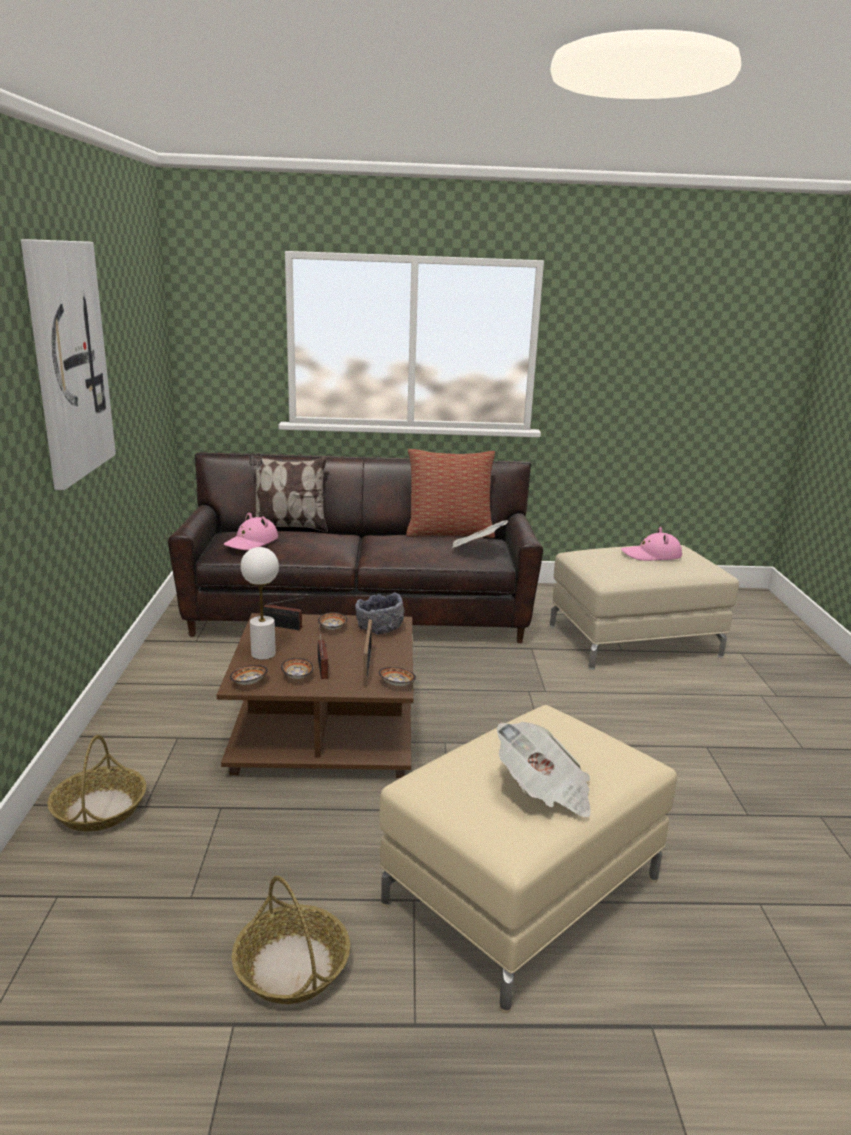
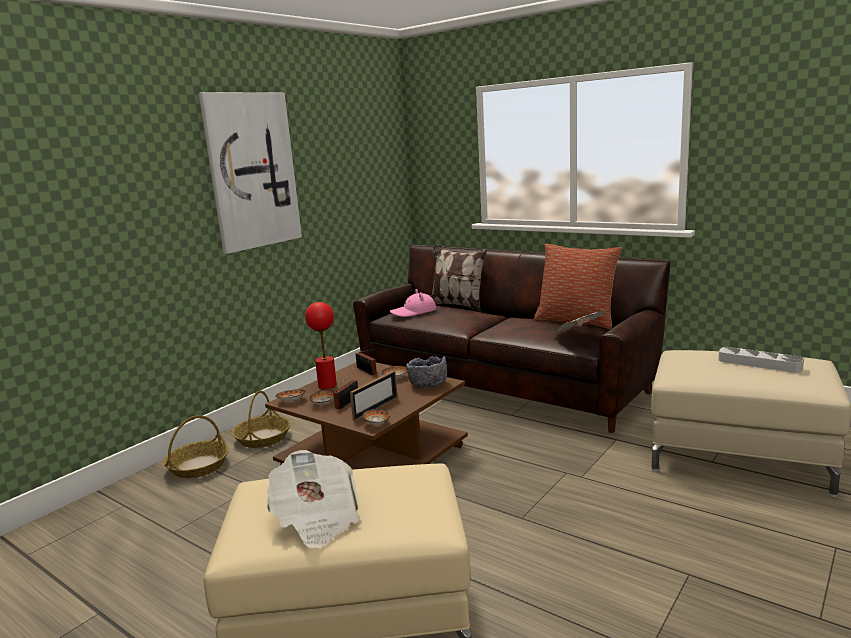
camera: 40 degrees right, 5 degrees down
basket [232,876,350,1004] -> basket moved to [232,390,291,448]
white table lamp [241,547,279,660] -> red table lamp [305,302,337,389]
pink hat [621,527,682,561] -> grey tray [718,347,804,373]

